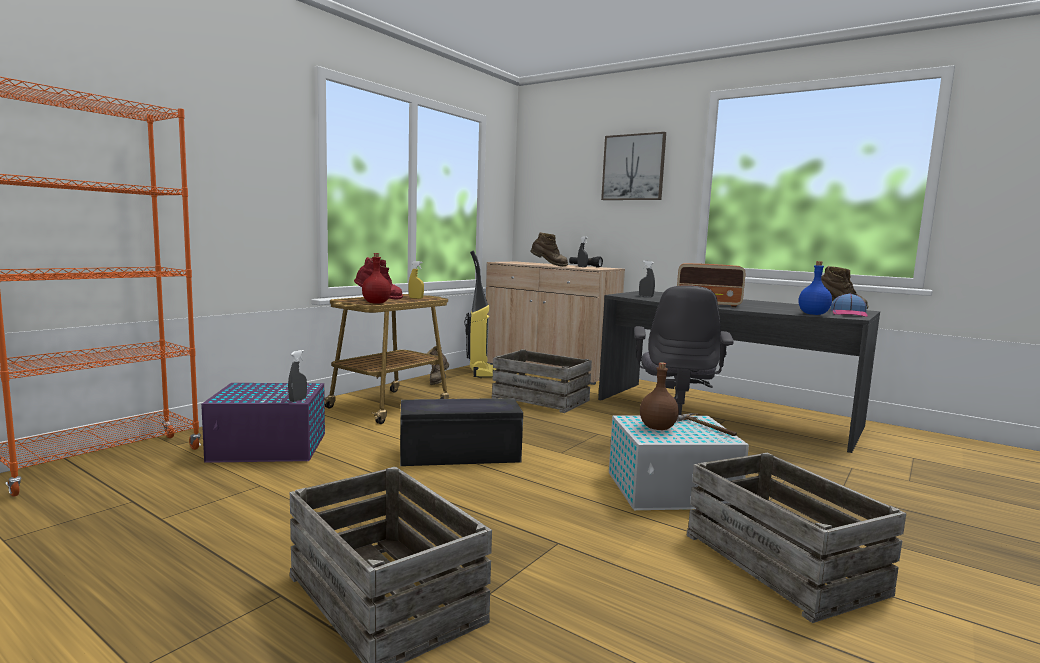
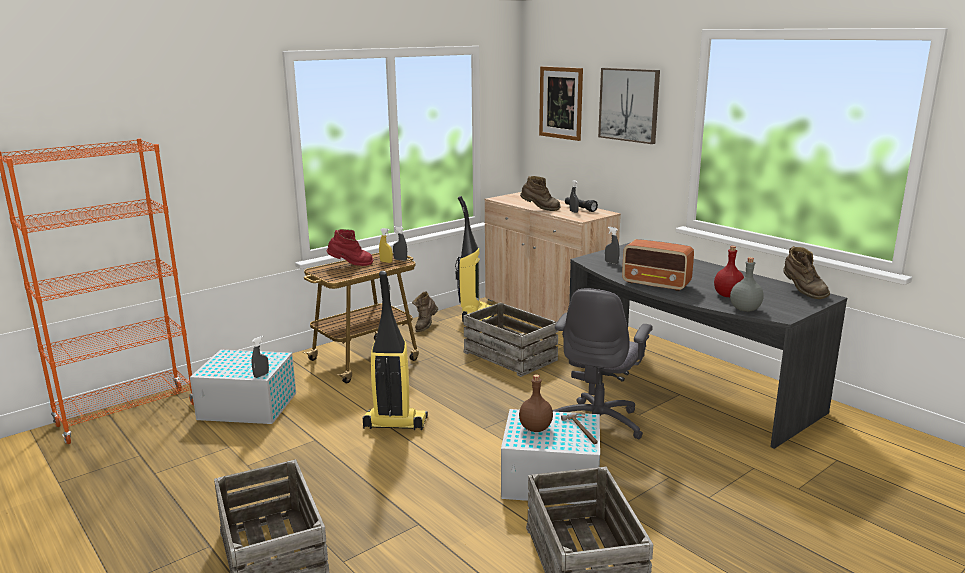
camera: 15 degrees right, 10 degrees up
purple storage box [201,383,325,463] -> white storage box [190,350,296,424]
red bottle [362,253,391,304] -> red bottle moved to [714,246,744,297]
black storage box [400,398,523,466] -> vacuum cleaner [363,271,428,430]
blue bottle [799,261,832,315] -> grey bottle [730,257,764,312]
cap [831,293,868,317] -> none
none -> grey spray bottle [393,226,407,261]
none -> picture [539,66,583,141]

